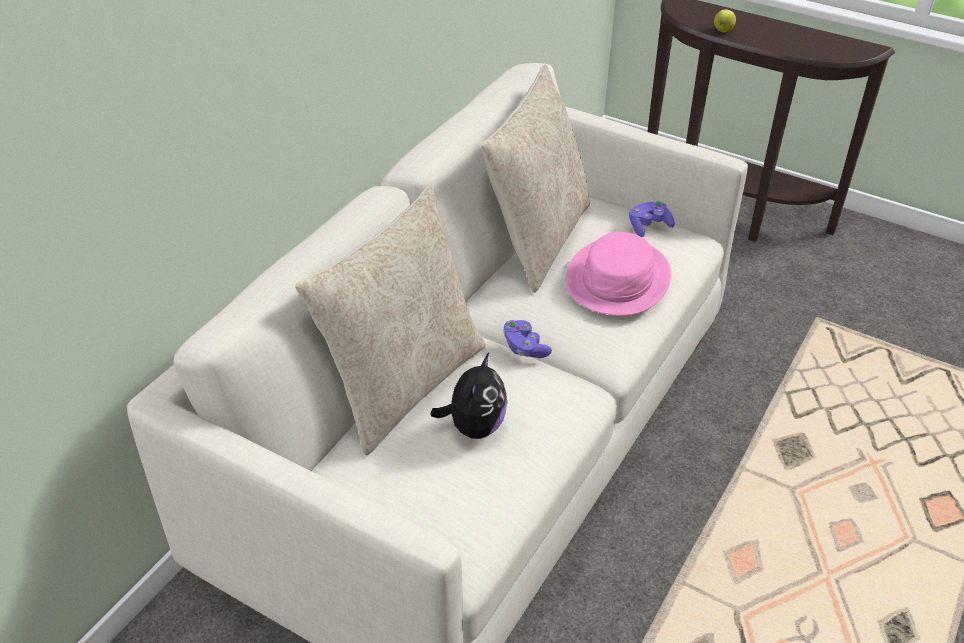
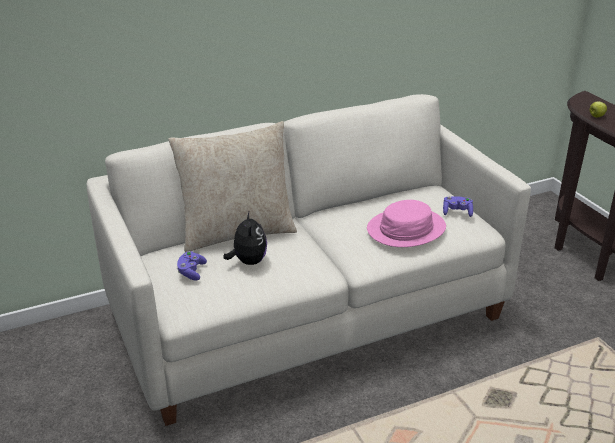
camera: 35 degrees right, 10 degrees down
plush toy [430,352,507,439] -> plush toy turned 60 degrees counterclockwise [223,212,267,265]
beige pillow [481,64,590,293] -> none
purple game controller [503,320,552,358] -> purple game controller moved to [177,251,207,281]

